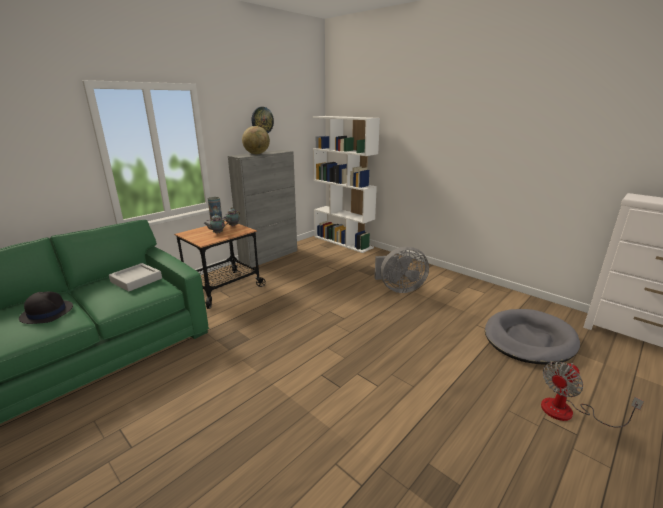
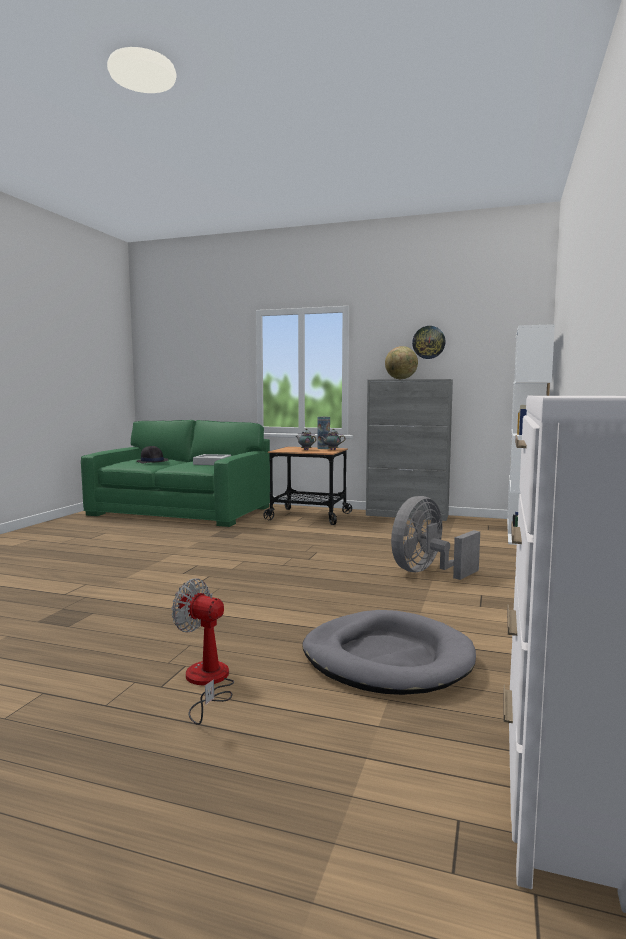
camera: 65 degrees right, 15 degrees down
grey fan [374,247,429,293] -> grey fan turned 75 degrees clockwise [391,496,480,580]

